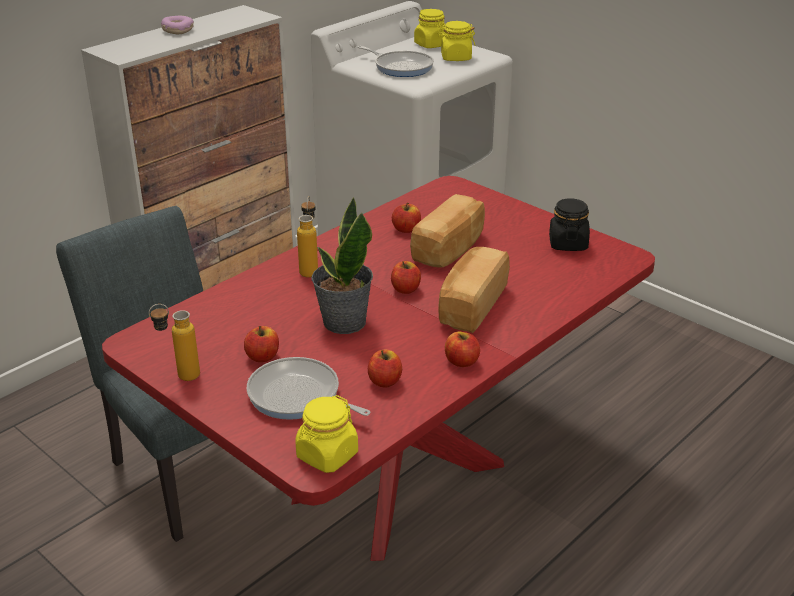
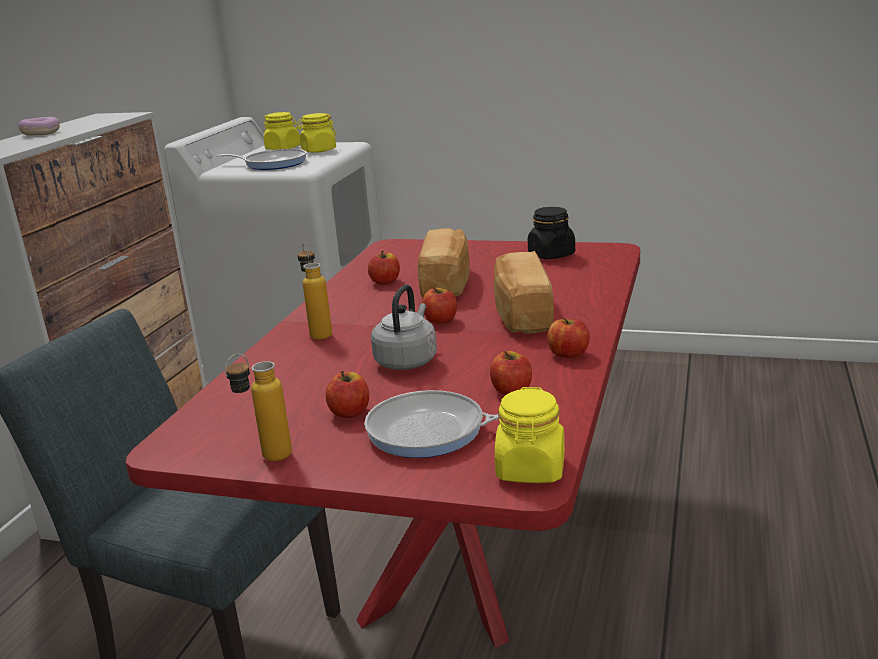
camera: 25 degrees left, 10 degrees down
potted plant [312,197,373,334] -> grey kettle [371,285,437,370]

